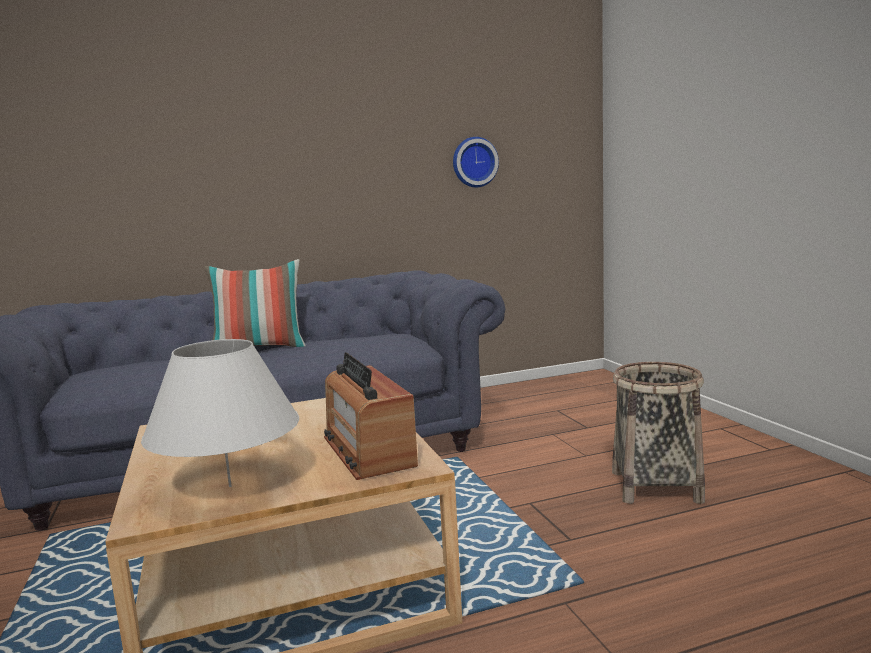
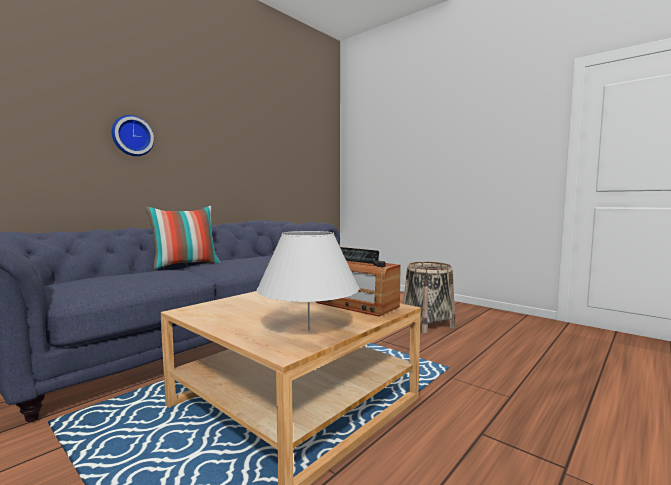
camera: 30 degrees left, 5 degrees down
wall clock [453,137,499,187] -> wall clock moved to [112,115,154,156]

